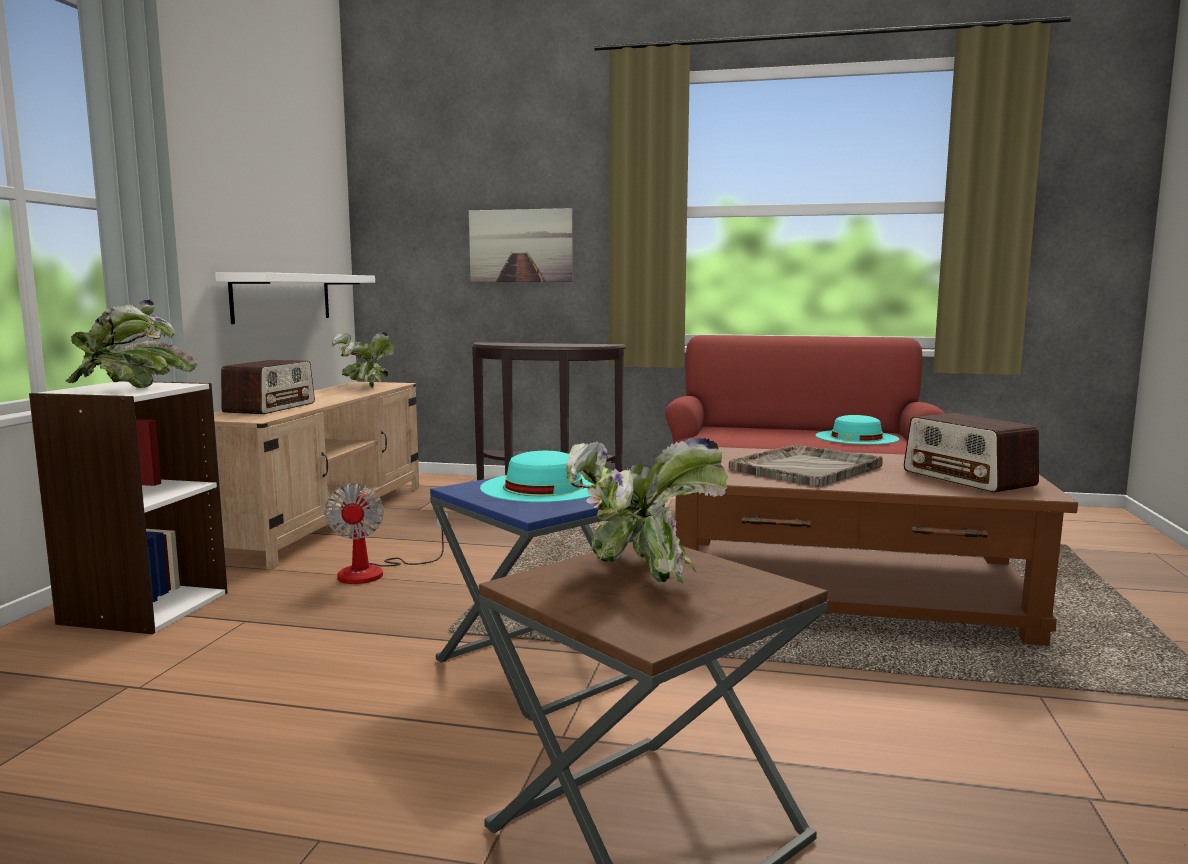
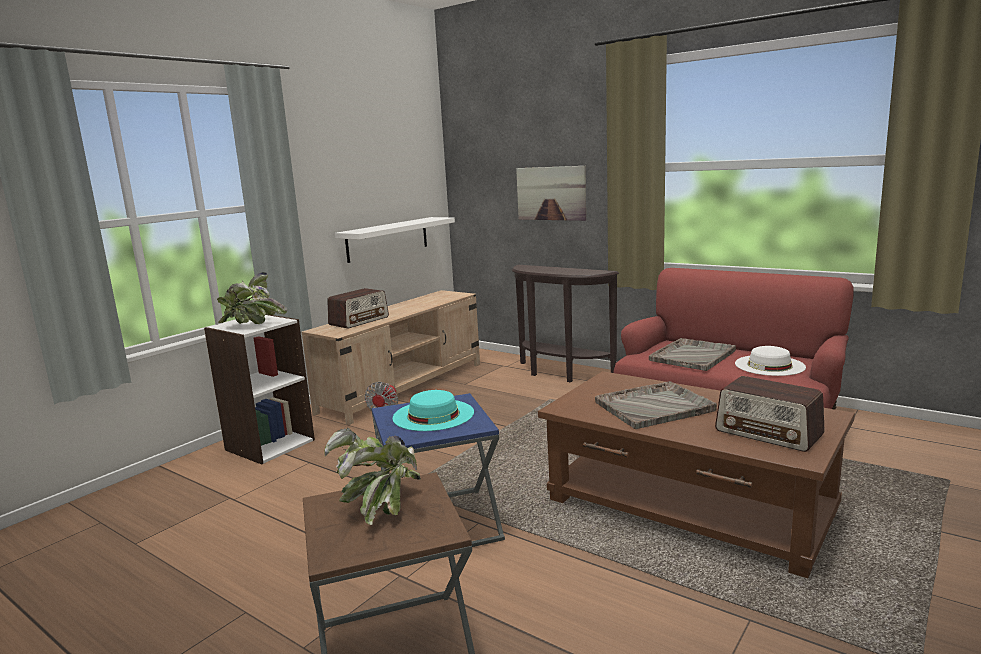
camera: 25 degrees right, 5 degrees up
potted plant [332,332,394,388] -> none
turquoise hat [816,415,899,444] -> white hat [735,346,806,376]
radio [904,413,1039,492] -> radio turned 45 degrees counterclockwise [715,376,825,452]
none -> grey tray [649,338,736,371]

